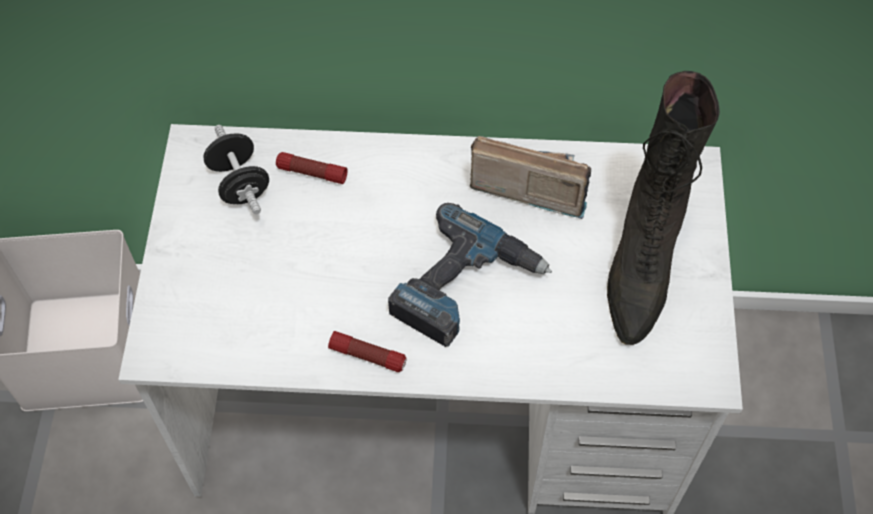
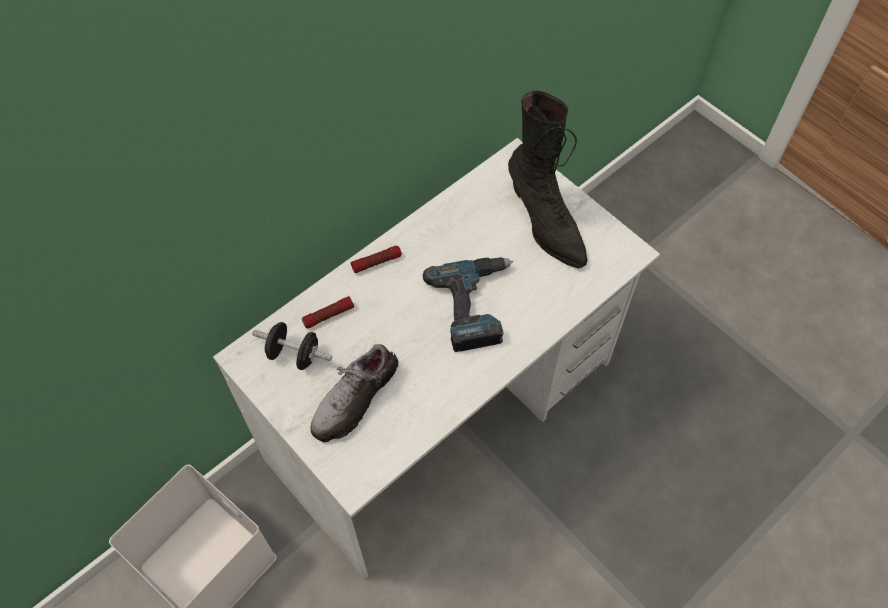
camera: 45 degrees left, 0 degrees up
flashlight [328,331,407,372] -> flashlight moved to [351,245,402,273]
radio [470,136,591,219] -> none
none -> shoe [310,344,398,443]

